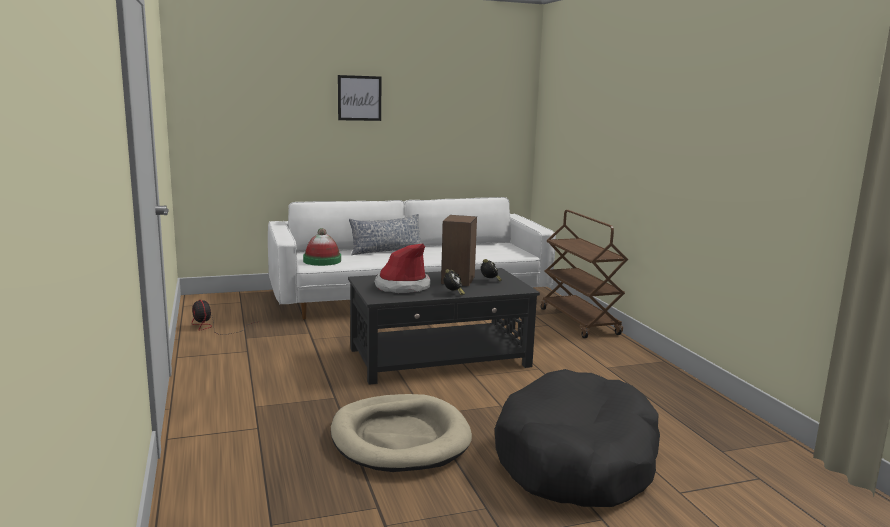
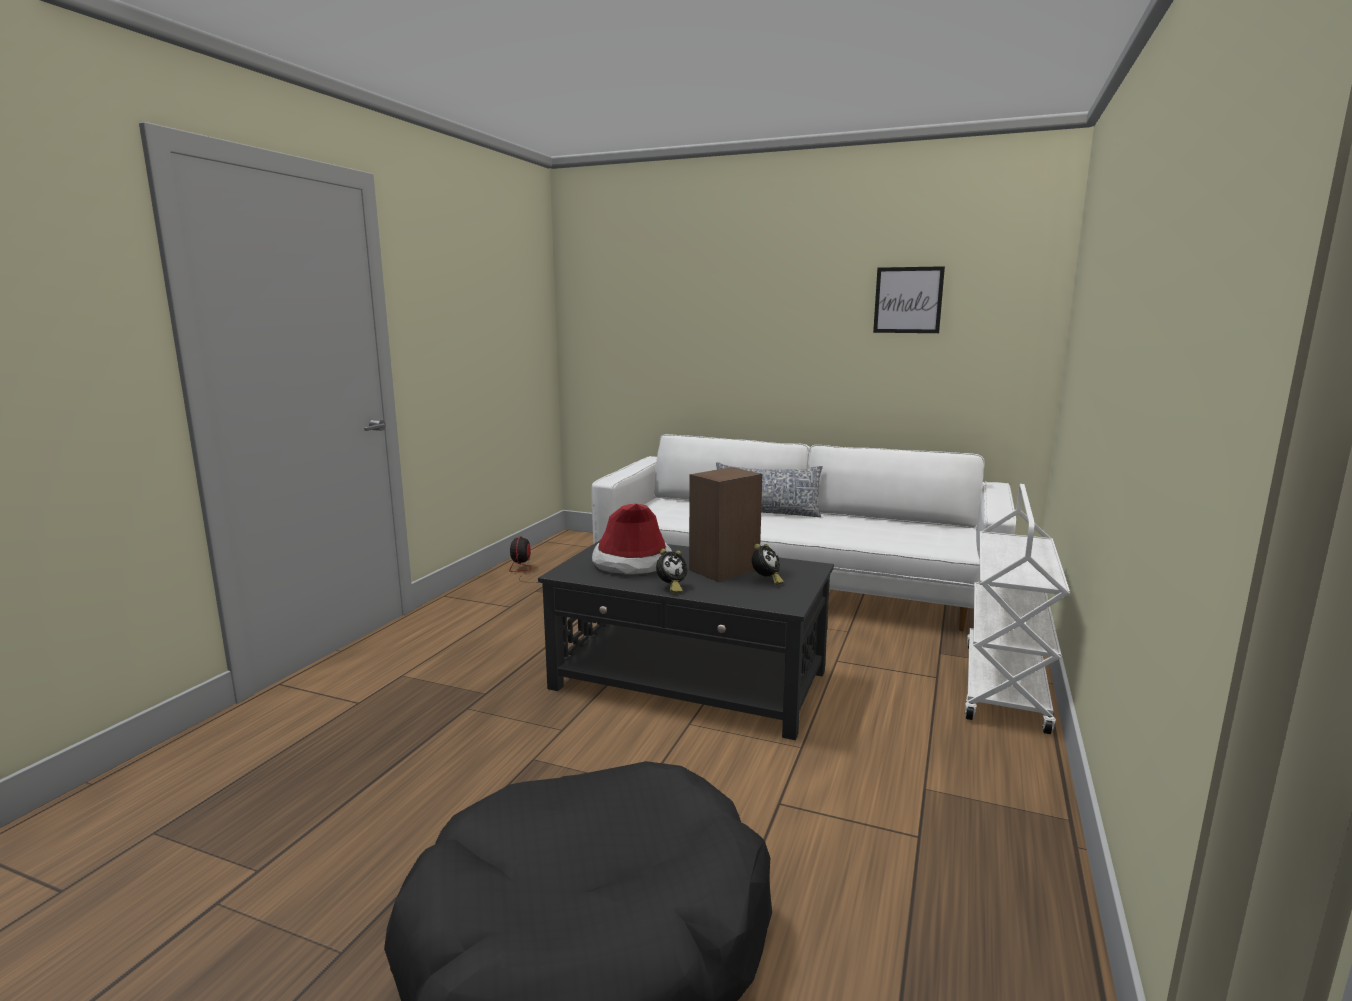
camera: 40 degrees right, 0 degrees up
hat [303,228,341,266] -> none
beige dog bed [331,394,472,472] -> none
picture [338,75,382,121] -> picture moved to [873,266,945,333]
brown cart [541,210,628,338] -> white cart [965,484,1070,734]

